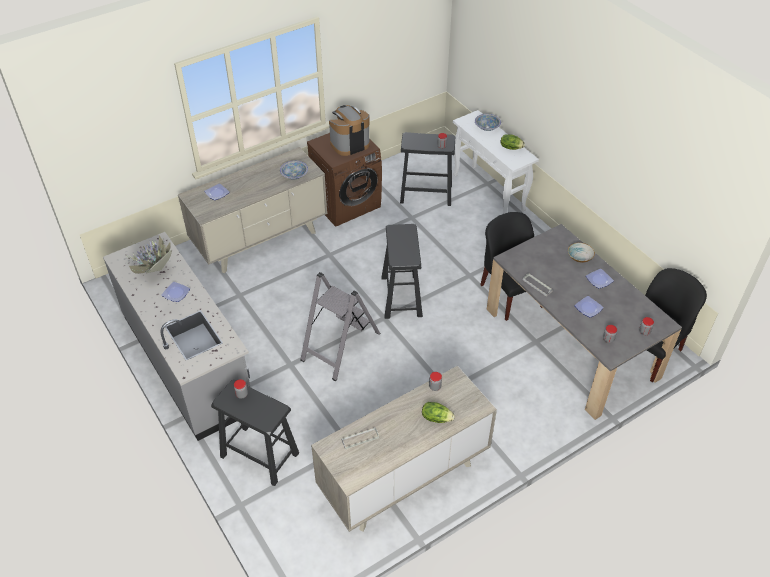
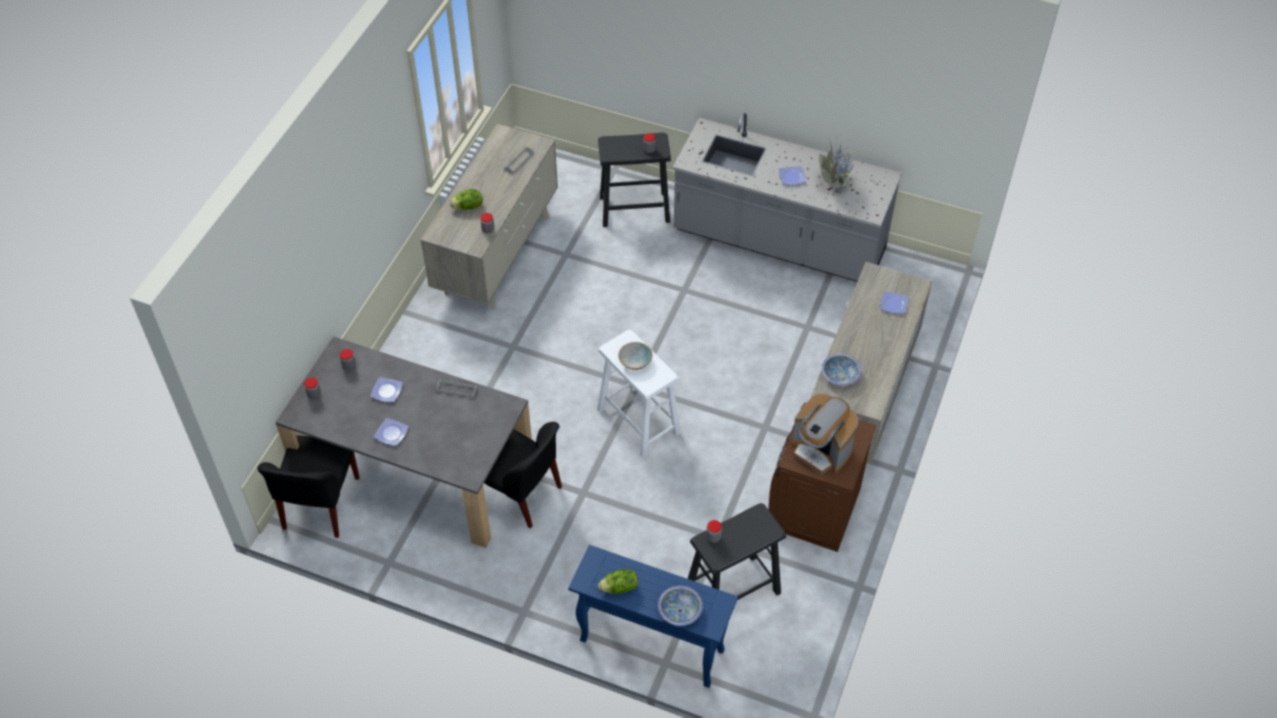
camera: 145 degrees right, 5 degrees up
grey step ladder [300,272,381,381] -> none
coffee machine [329,105,370,156] -> coffee machine turned 105 degrees clockwise [791,394,858,475]
black stool [381,224,423,319] -> white stool [597,330,681,458]
white console table [453,110,539,214] -> blue console table [568,545,738,688]
bowl [568,243,595,263] -> bowl moved to [618,342,653,370]

